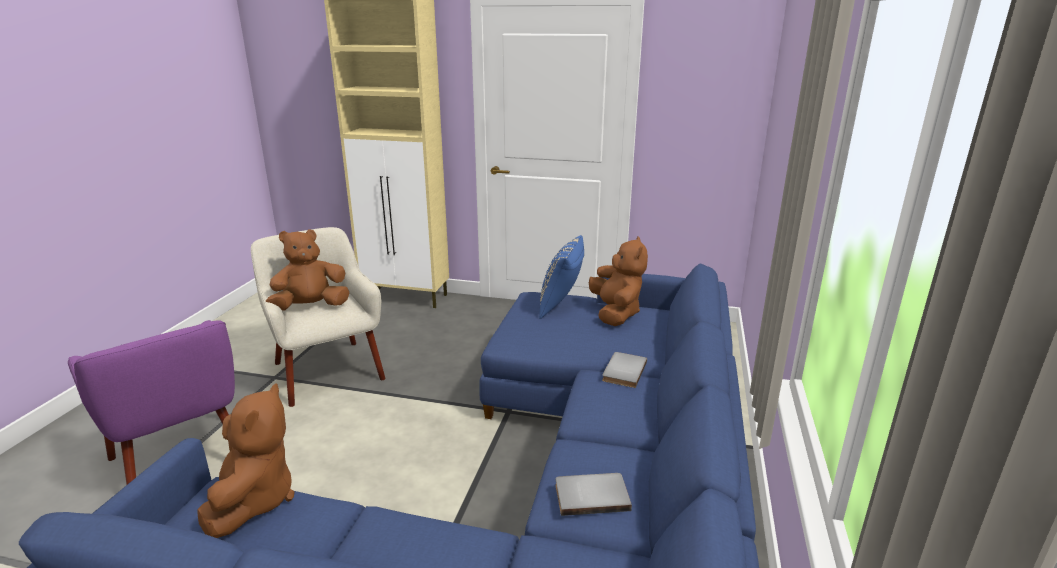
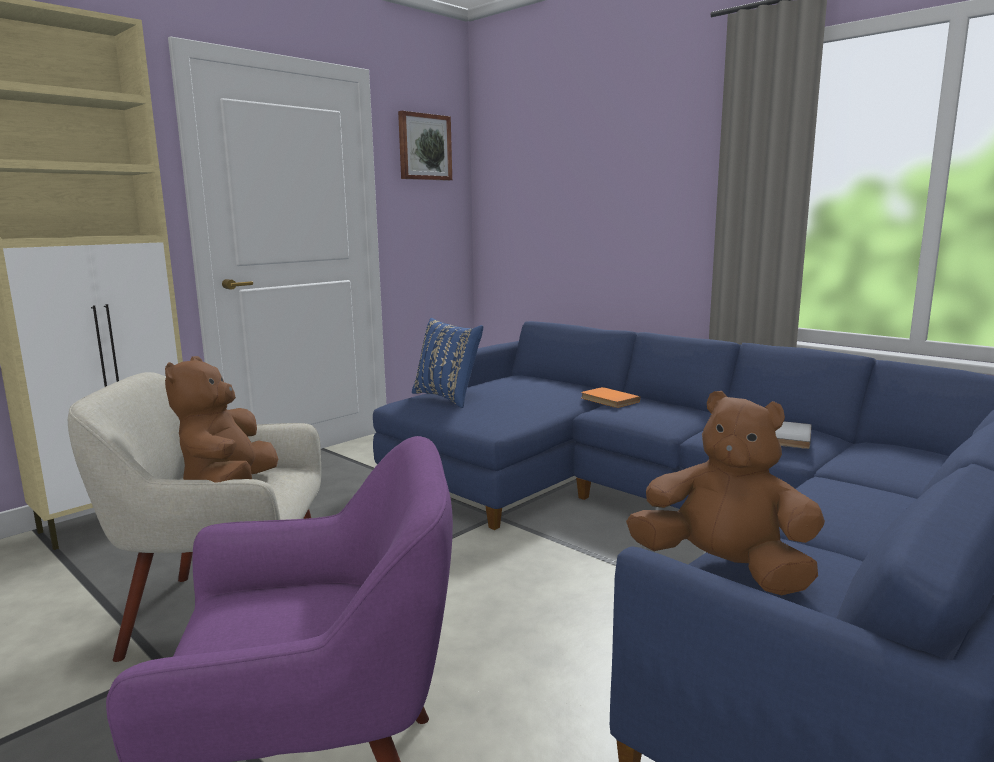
camera: 60 degrees left, 10 degrees down
brown plush toy [589,236,648,326] -> none
grey book [602,352,647,388] -> orange book [581,387,640,408]
none -> picture [398,111,452,181]

